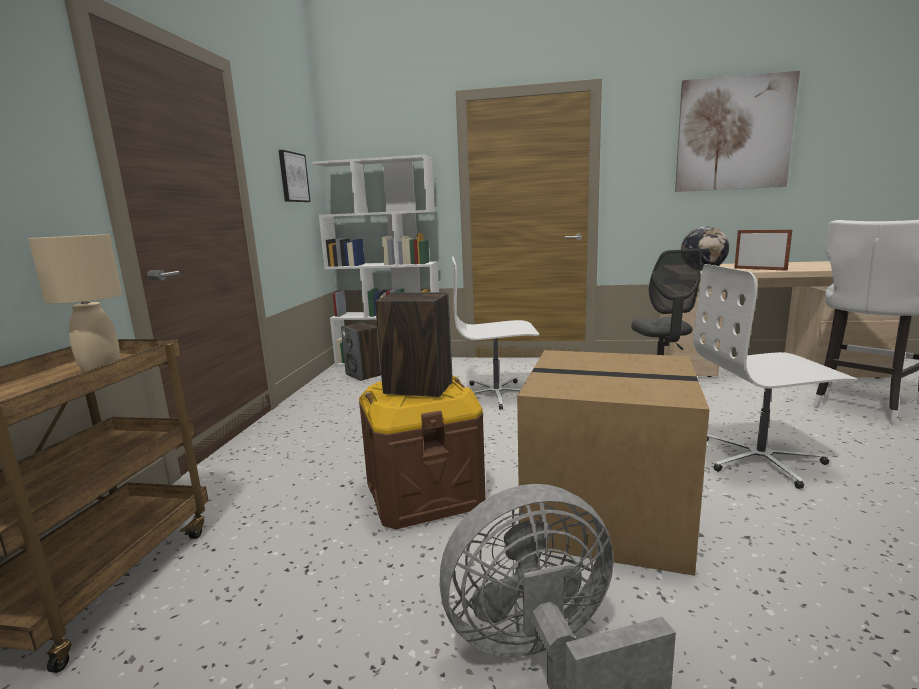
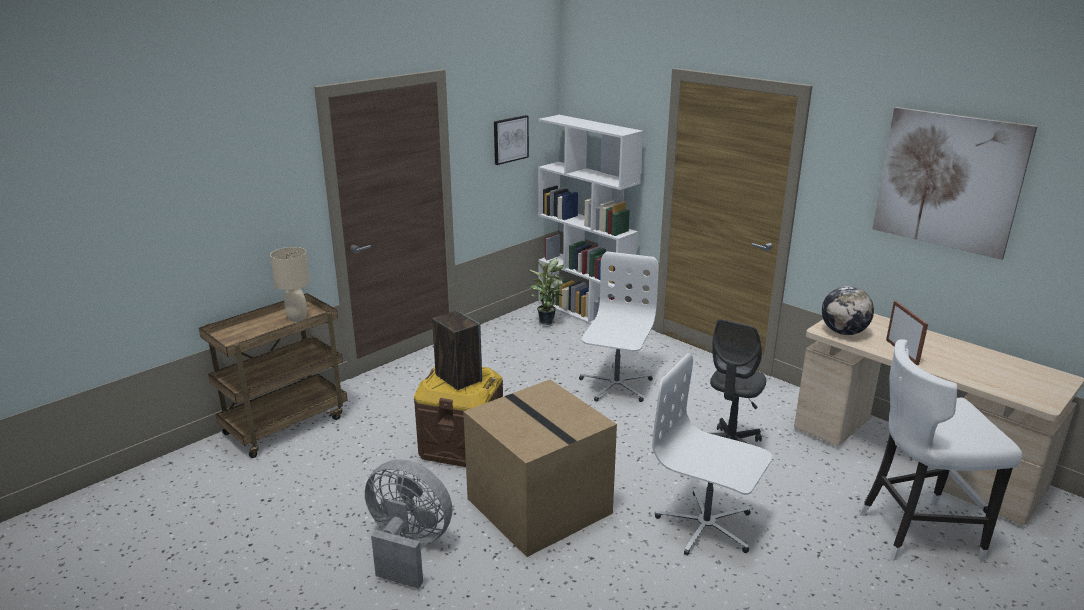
camera: 35 degrees right, 10 degrees up
speaker [341,323,381,381] -> potted plant [529,258,567,327]
white office chair [452,257,539,410] -> white office chair turned 75 degrees clockwise [579,251,659,402]

